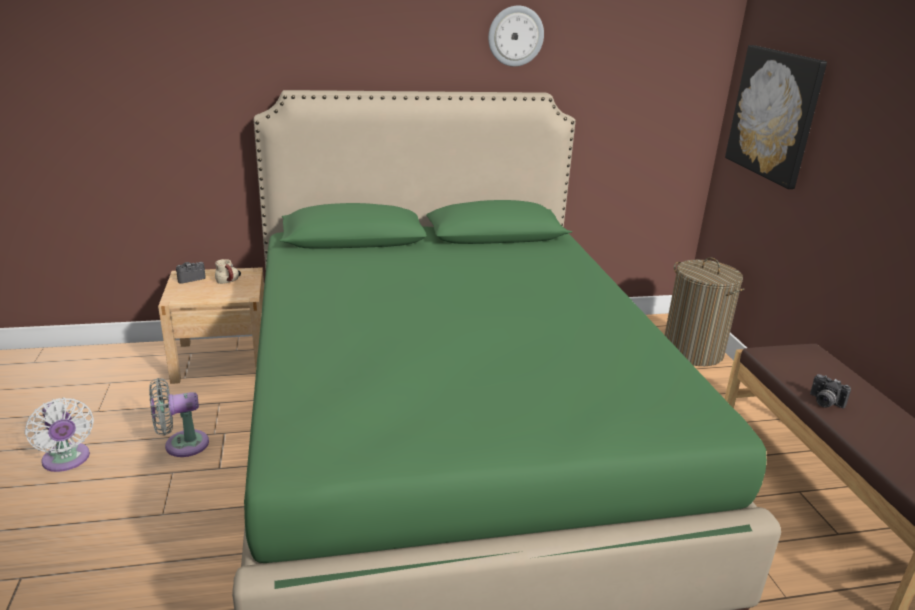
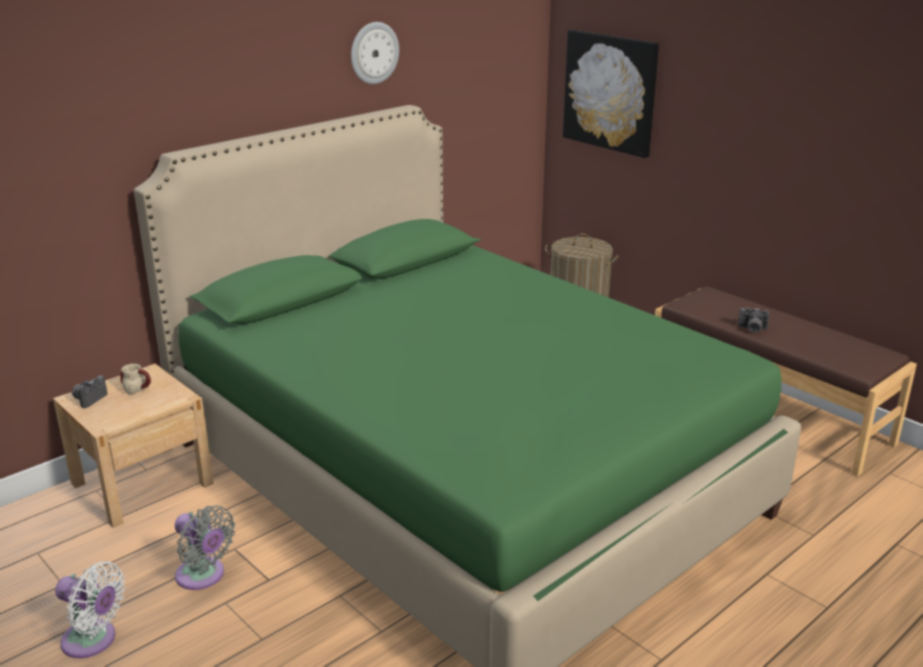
camera: 30 degrees left, 0 degrees up
grey fan [149,378,209,457] -> grey fan turned 90 degrees counterclockwise [175,505,235,590]

